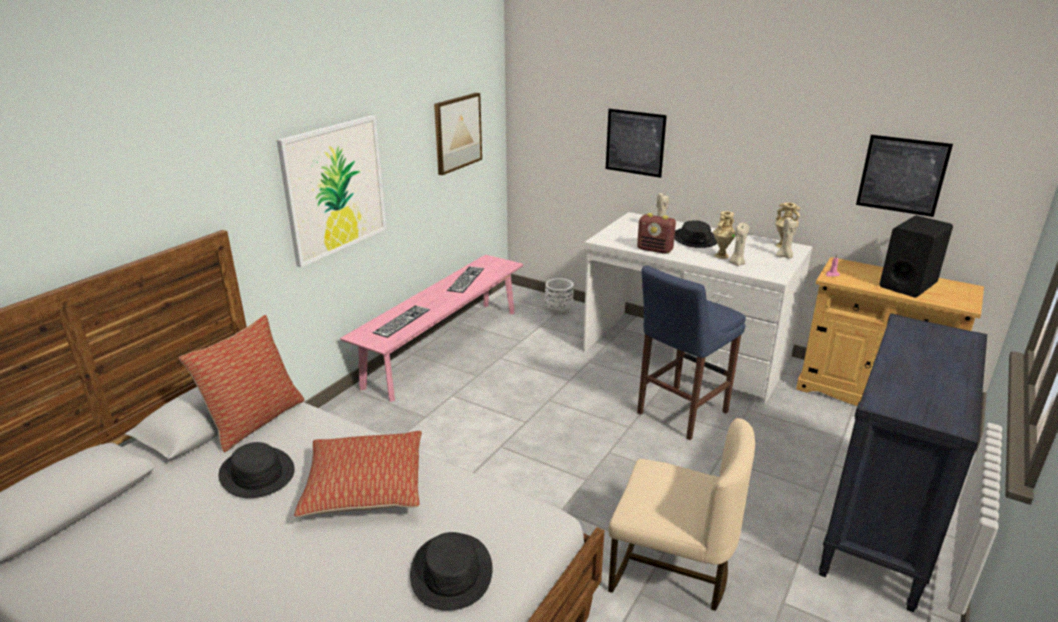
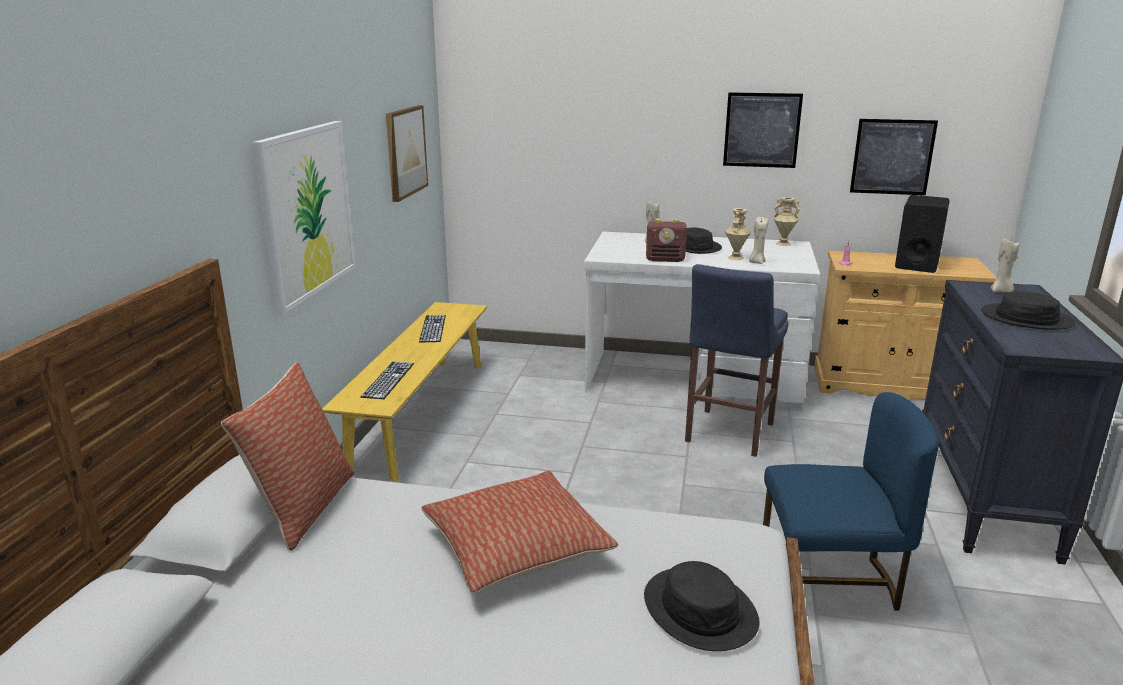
camera: 20 degrees left, 5 degrees down
black hat [219,442,295,498] -> black hat moved to [981,291,1076,330]
pink bench [340,255,523,402] -> yellow bench [322,302,487,482]
white planter [545,278,574,315] -> none
picture [606,109,667,178] -> picture moved to [723,92,803,168]
beige chair [608,418,755,611] -> blue chair [763,392,939,611]
beige candle [776,217,797,258] -> beige candle moved to [991,238,1020,293]

